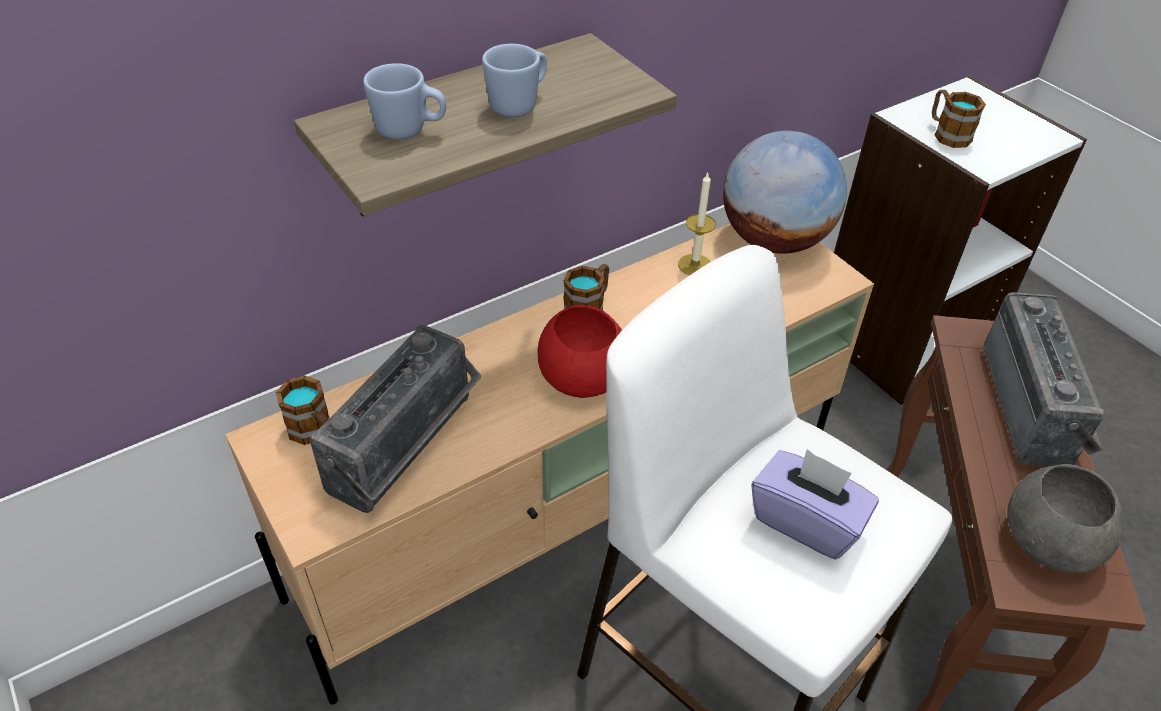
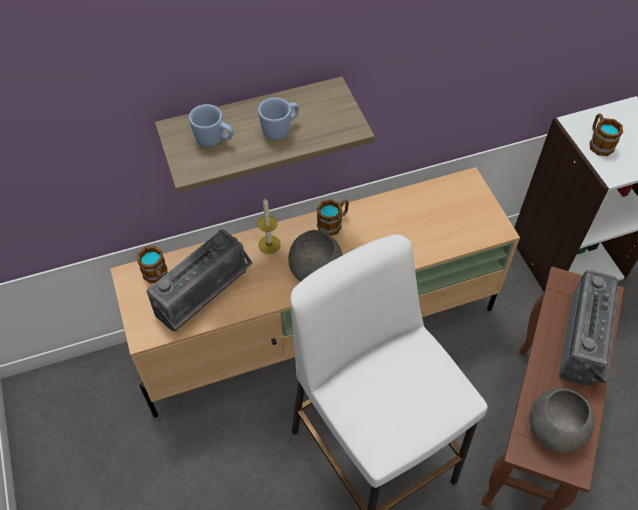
camera: 15 degrees right, 10 degrees up
red bowl [538,305,622,398] -> grey bowl [288,230,343,282]
candle [678,173,716,275] -> candle moved to [258,199,281,254]
globe [723,131,847,254] -> none
purple tissue box [751,449,879,559] -> none

